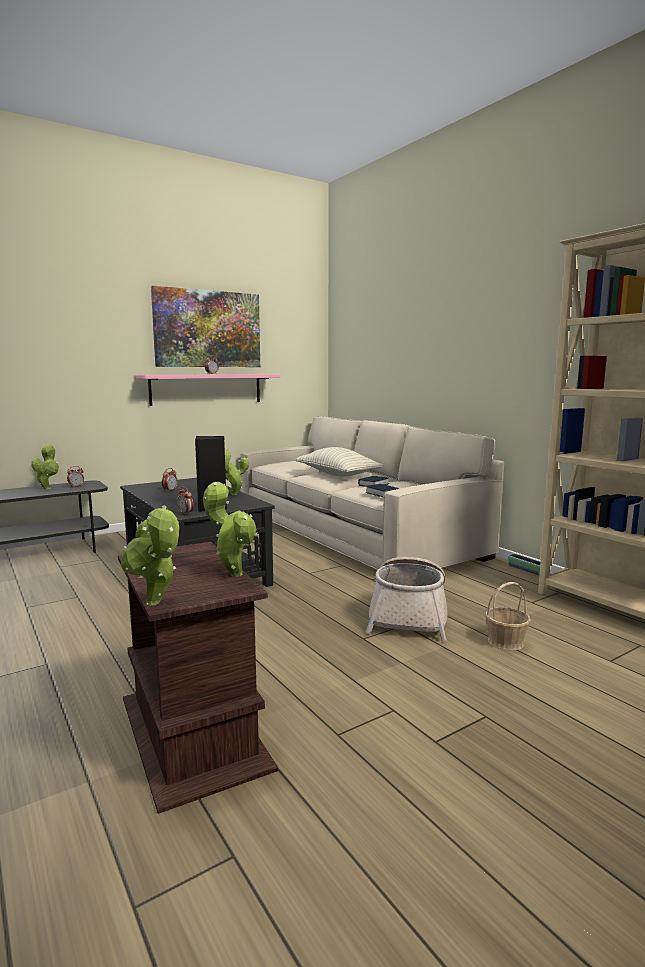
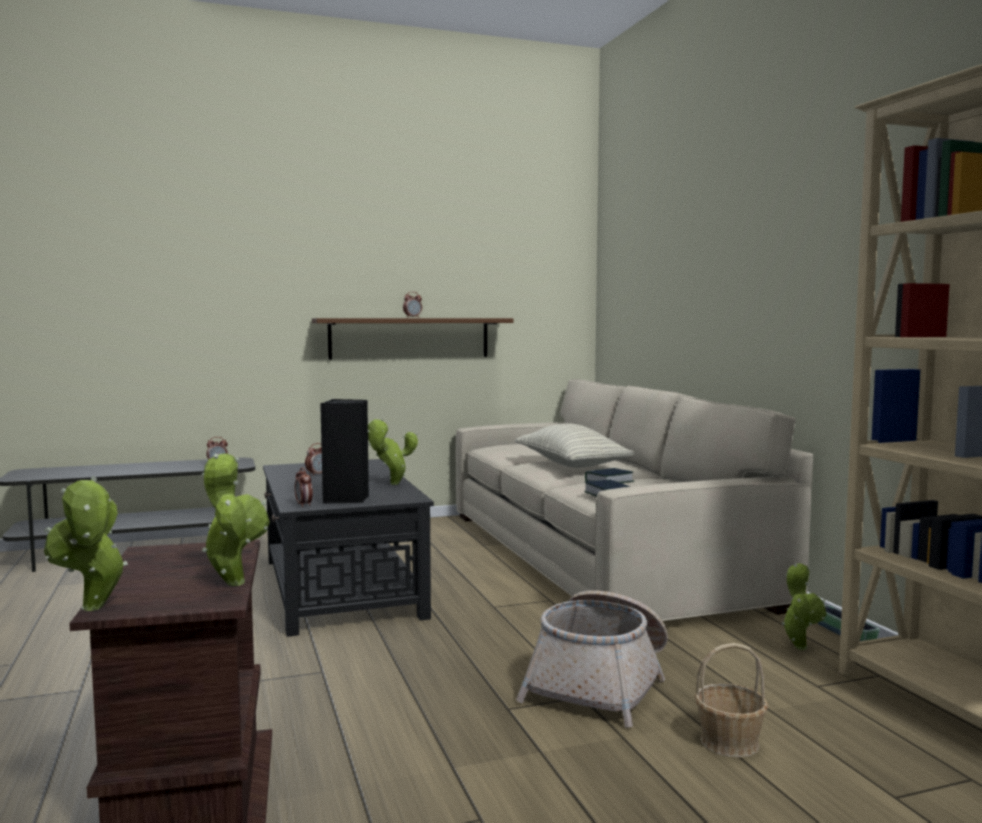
camera: 15 degrees right, 5 degrees down
potted plant [31,445,59,490] -> potted plant moved to [781,563,826,650]
pink shelf [136,374,281,406] -> brown shelf [312,318,514,360]
picture [151,286,260,367] -> none

